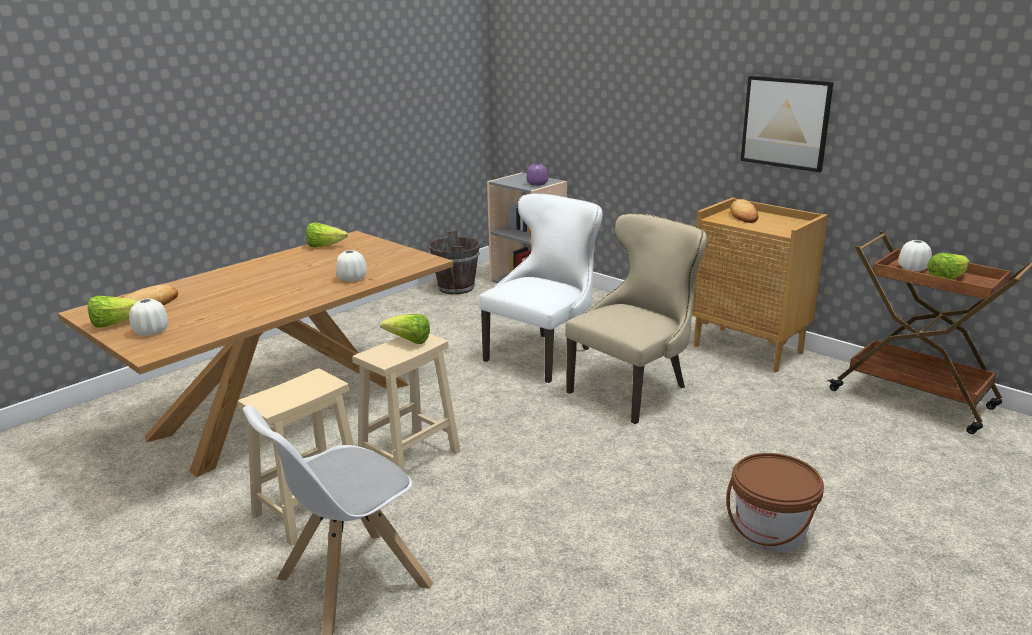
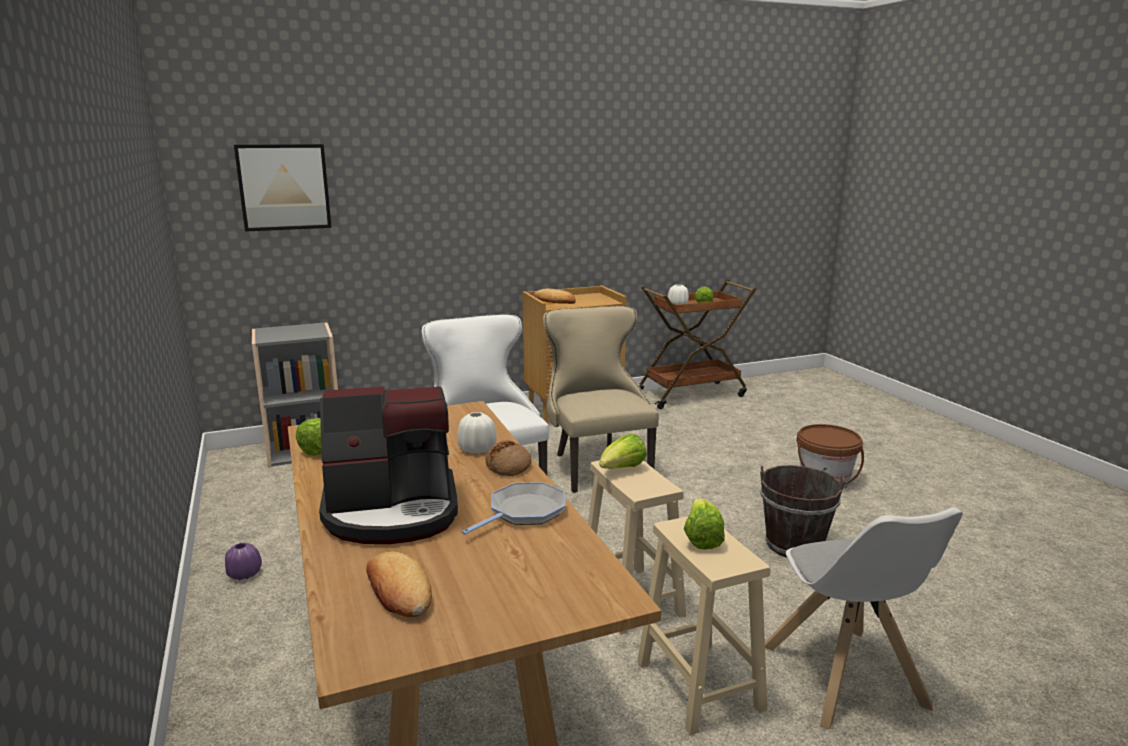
camera: 65 degrees left, 5 degrees down
lettuce [88,296,138,327] -> lettuce moved to [684,498,725,550]
white vase [130,298,168,336] -> none
brown bucket [429,231,480,295] -> brown bucket moved to [760,465,845,558]
purple vase [527,163,548,186] -> purple vase moved to [225,543,262,580]
picture [741,76,834,173] -> picture moved to [234,144,332,232]
none -> coffee machine [319,386,458,544]
none -> frying pan [462,482,566,535]
none -> bread [485,440,532,476]

